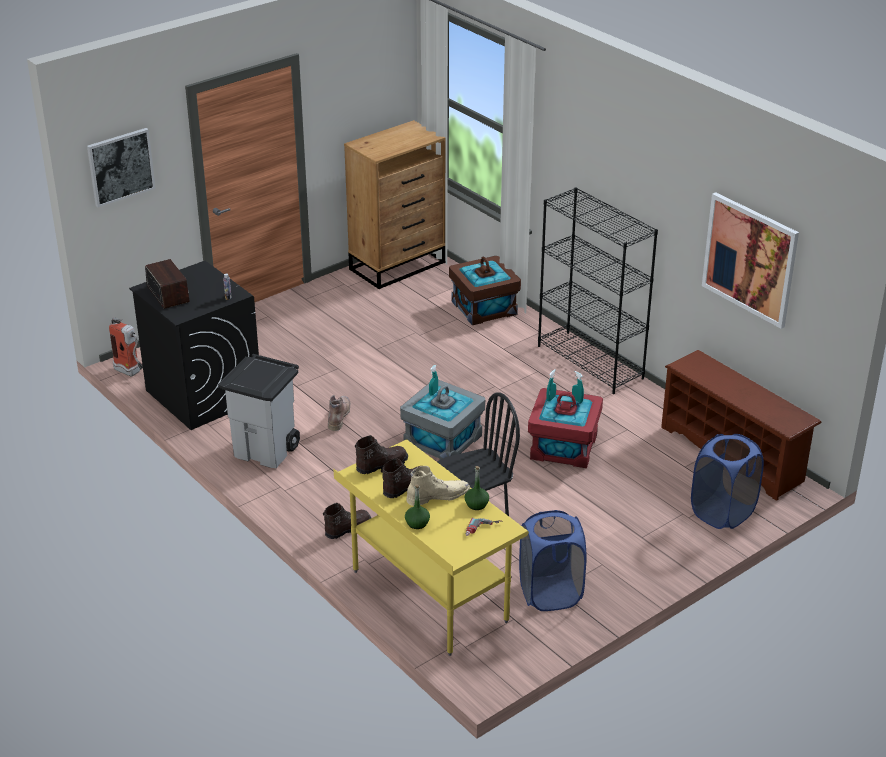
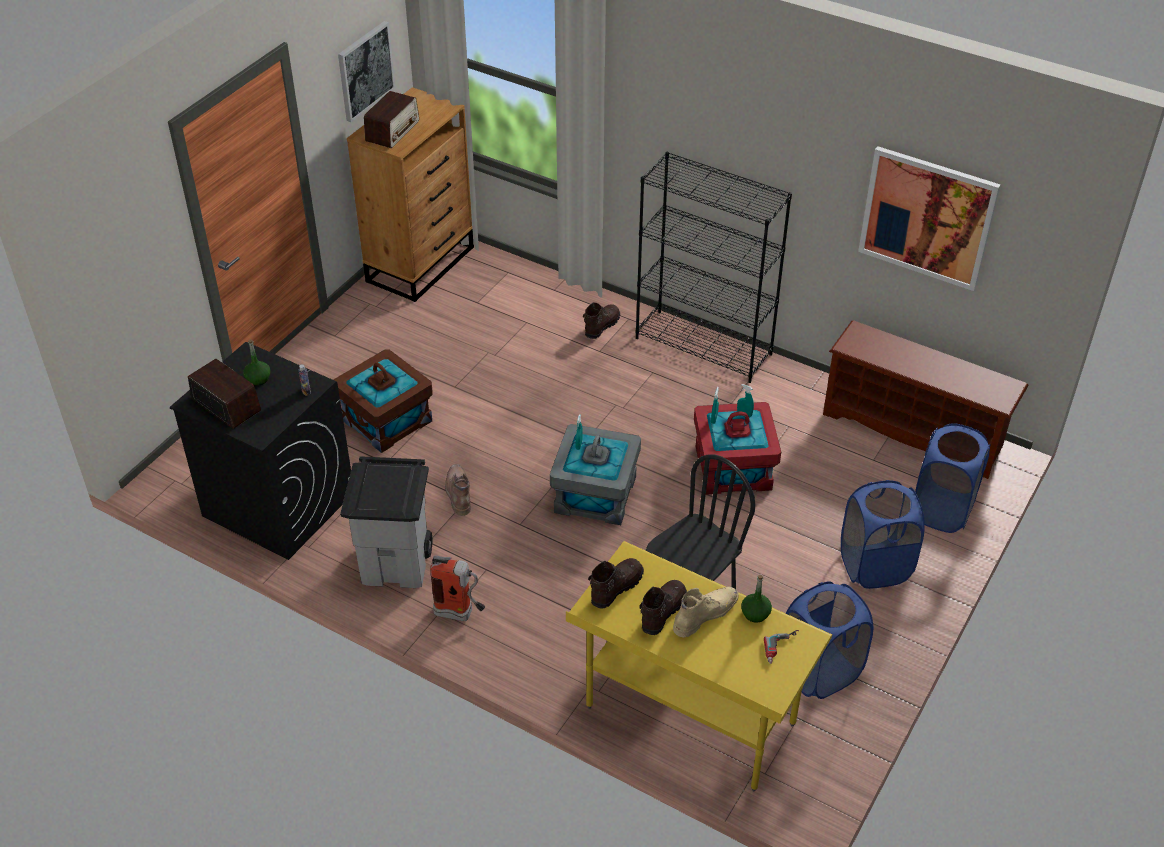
camera: 20 degrees left, 10 degrees up
picture [87,128,156,207] -> picture moved to [338,21,395,122]
fire extinguisher [109,317,143,376] -> fire extinguisher moved to [430,556,485,621]
brown boot [323,503,371,539] -> brown boot moved to [583,302,620,339]
green bottle [405,485,430,529] -> green bottle moved to [243,340,270,386]
brown storage box [449,256,521,325] -> brown storage box moved to [333,349,433,453]
none -> radio [364,91,419,148]
none -> blue laundry basket [841,480,925,589]

